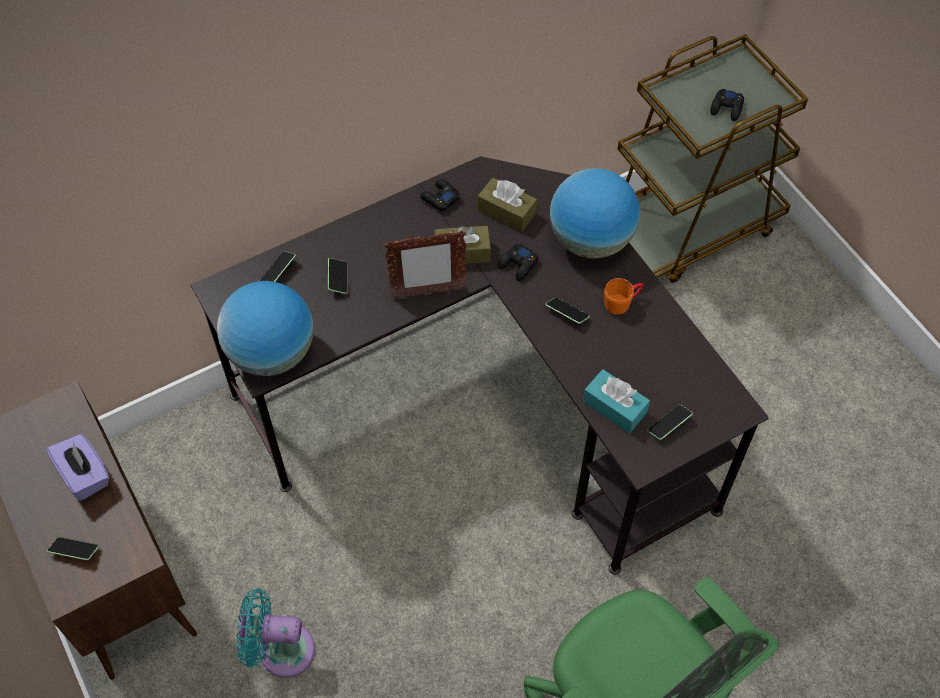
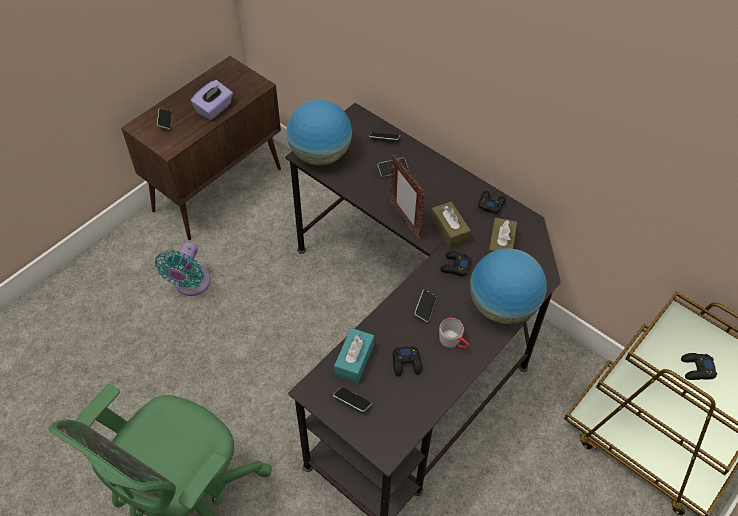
camera: 70 degrees right, 5 degrees down
turquoise fan [236,588,315,678] -> turquoise fan turned 150 degrees counterclockwise [155,242,211,296]
orange mug [604,278,643,314] -> grey mug [439,318,469,349]
none -> black game controller [393,346,422,377]

